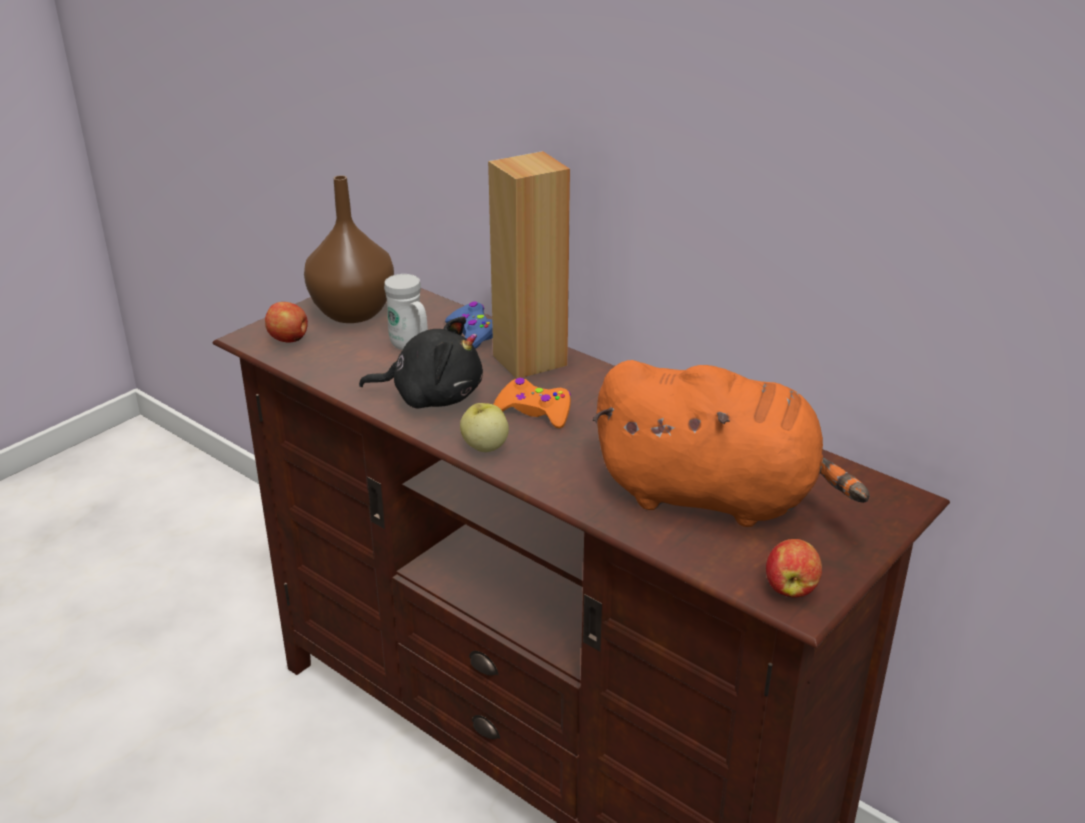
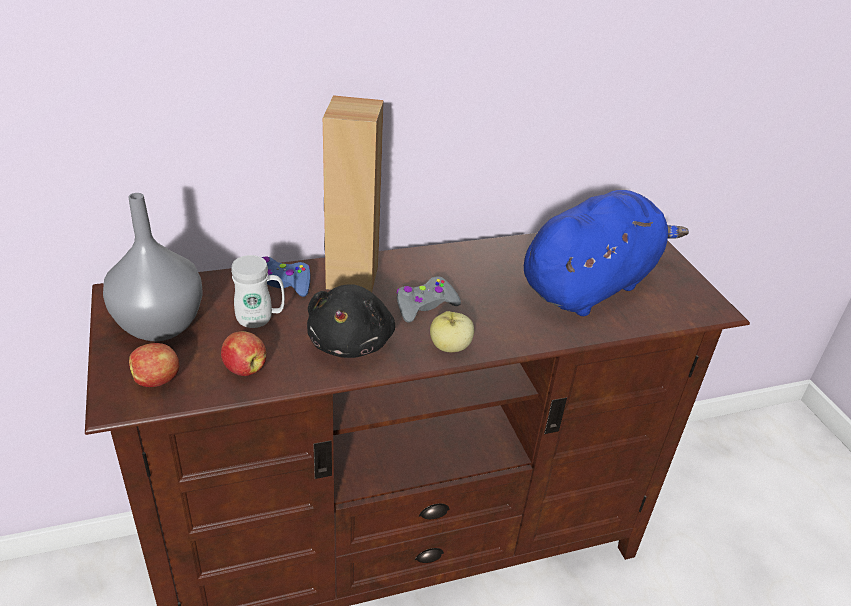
camera: 60 degrees left, 5 degrees up
brown vase [304,175,394,323] -> grey vase [103,193,203,341]
black plush toy [359,316,483,409] -> black plush toy turned 150 degrees clockwise [307,284,395,358]
orange game controller [493,378,571,428] -> grey game controller [396,276,461,323]
orange plush toy [593,360,870,527] -> blue plush toy [524,190,689,316]
apple [766,539,822,597] -> apple moved to [221,331,266,376]

